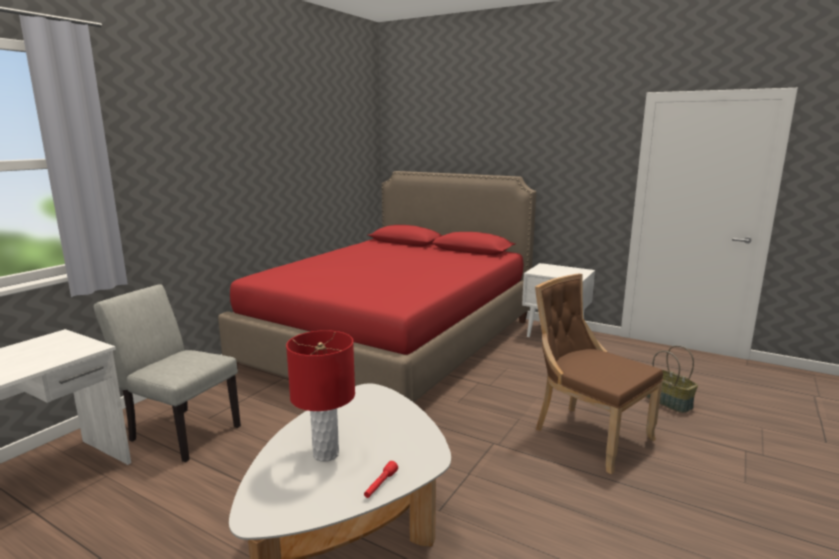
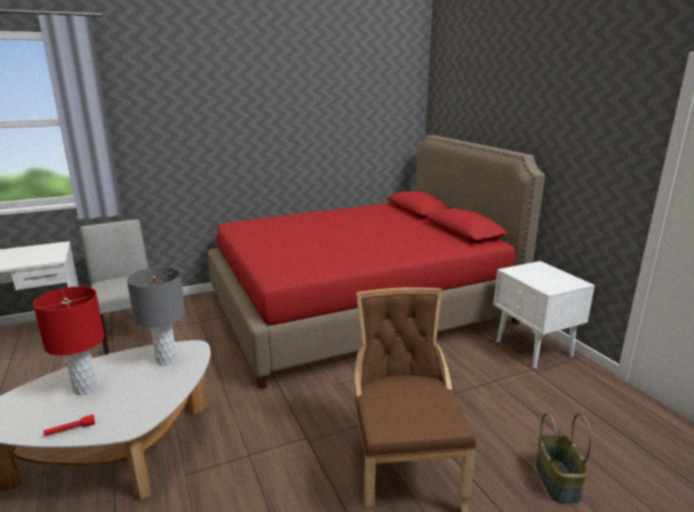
camera: 35 degrees right, 5 degrees up
none -> grey table lamp [127,267,186,366]

